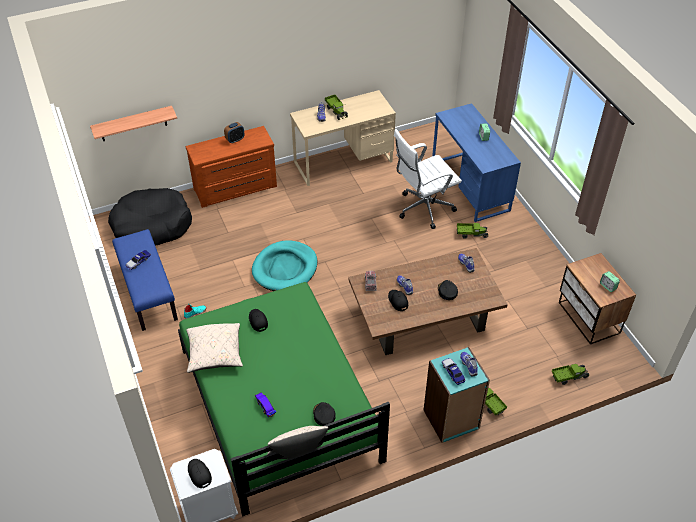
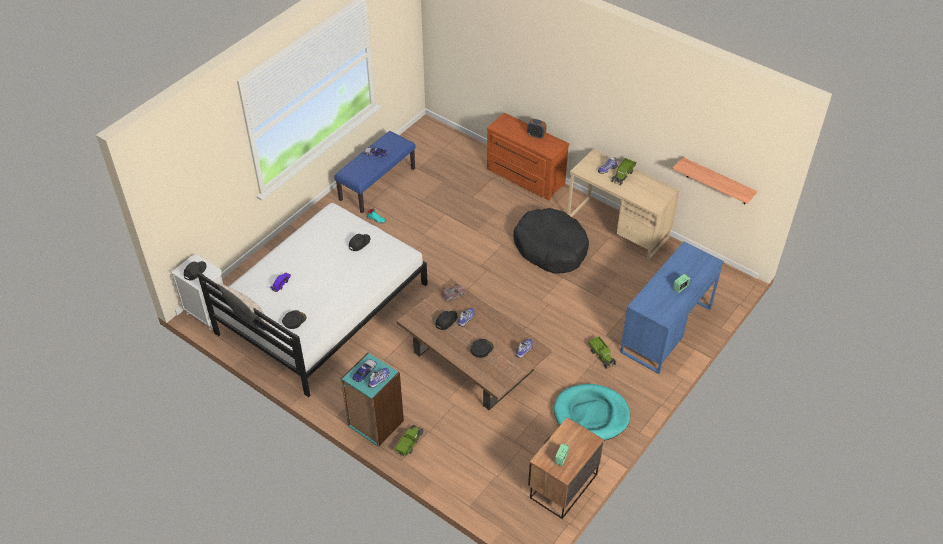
camera: 60 degrees right, 0 degrees up
shelf [90,106,177,141] -> shelf moved to [673,157,757,204]
black dog bed [108,188,192,245] -> black dog bed moved to [513,208,589,274]
green bed [178,282,390,516] -> white bed [197,203,428,397]
beige pillow [186,323,243,373] -> none
turquoise dog bed [252,240,317,291] -> turquoise dog bed moved to [554,384,630,441]
white office chair [394,129,462,229] -> none
toy truck [552,364,589,385] -> none

